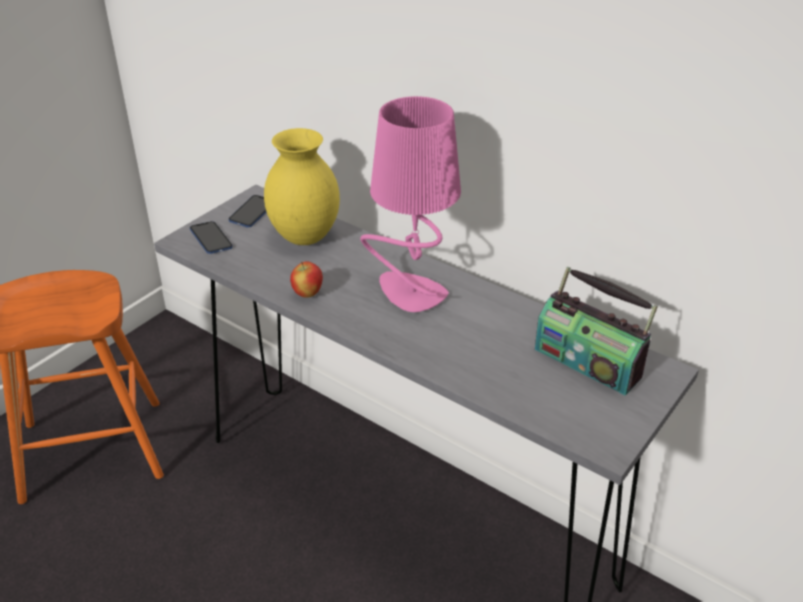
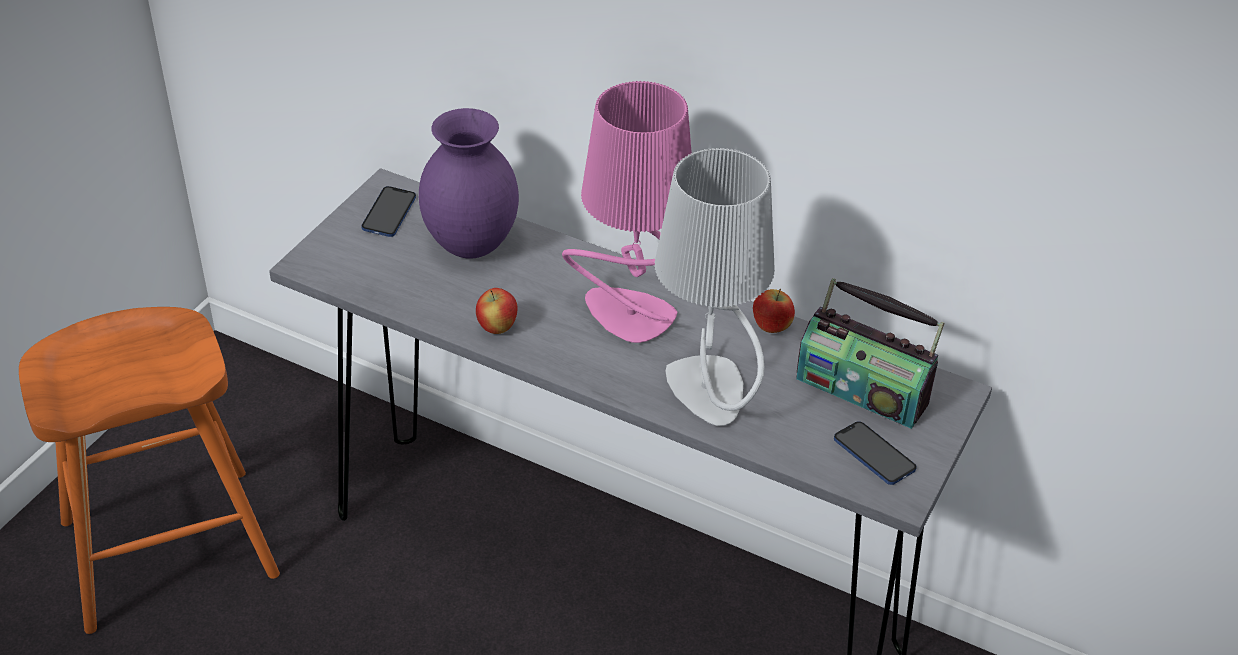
camera: 10 degrees left, 5 degrees up
phone [190,221,233,254] -> phone moved to [834,421,917,485]
yellow vase [264,128,340,245] -> purple vase [419,108,519,259]
none -> grey table lamp [655,148,775,426]
none -> apple [753,289,795,333]

